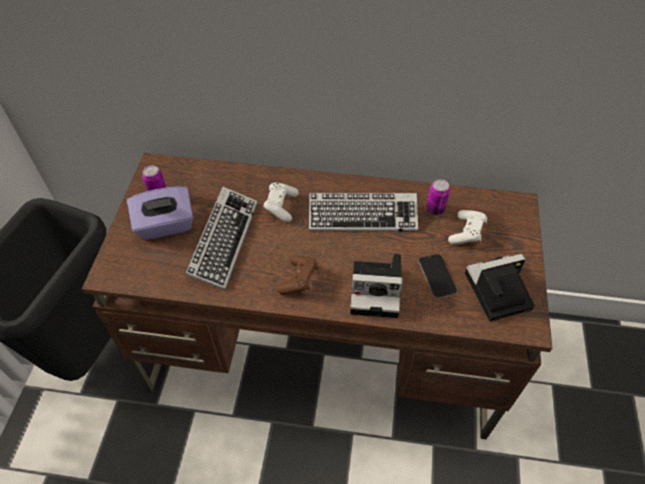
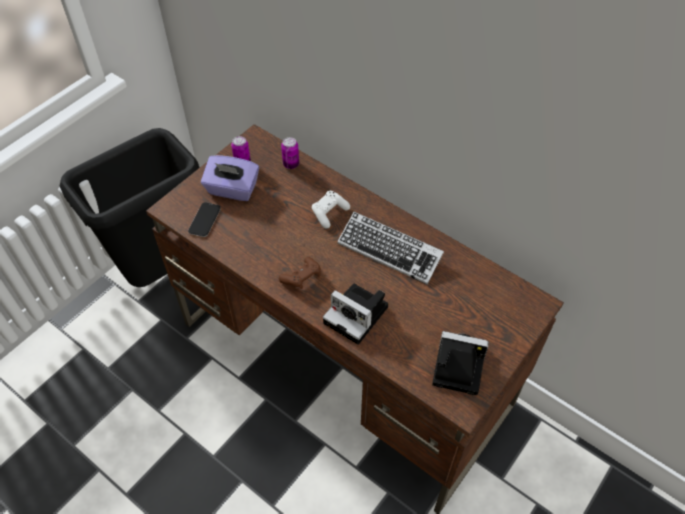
camera: 30 degrees right, 0 degrees up
keyboard [185,186,257,290] -> none
phone [419,254,457,298] -> phone moved to [188,202,221,237]
can [426,179,450,215] -> can moved to [281,137,299,169]
white game controller [448,210,487,245] -> none

